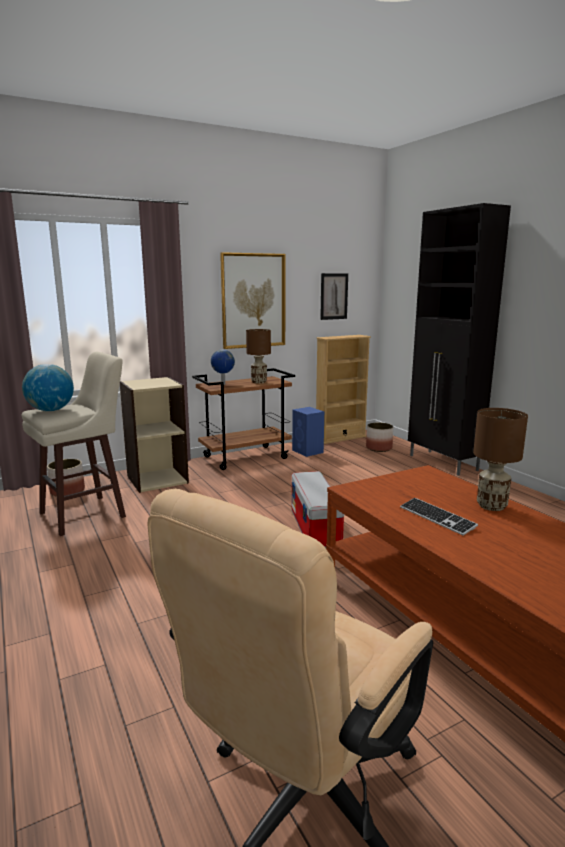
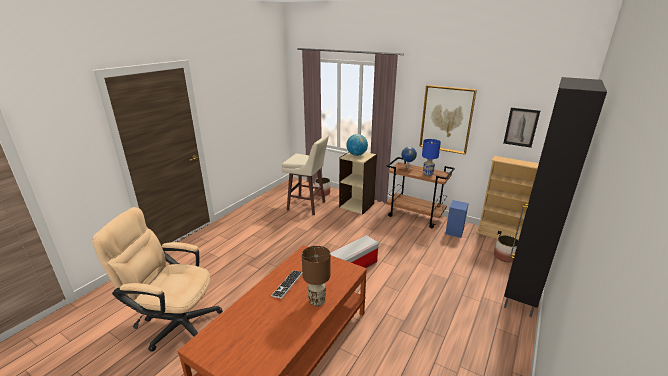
camera: 60 degrees right, 10 degrees up
globe [22,364,74,411] -> globe moved to [346,134,368,156]
brown table lamp [246,329,271,384] -> blue table lamp [422,139,441,176]

